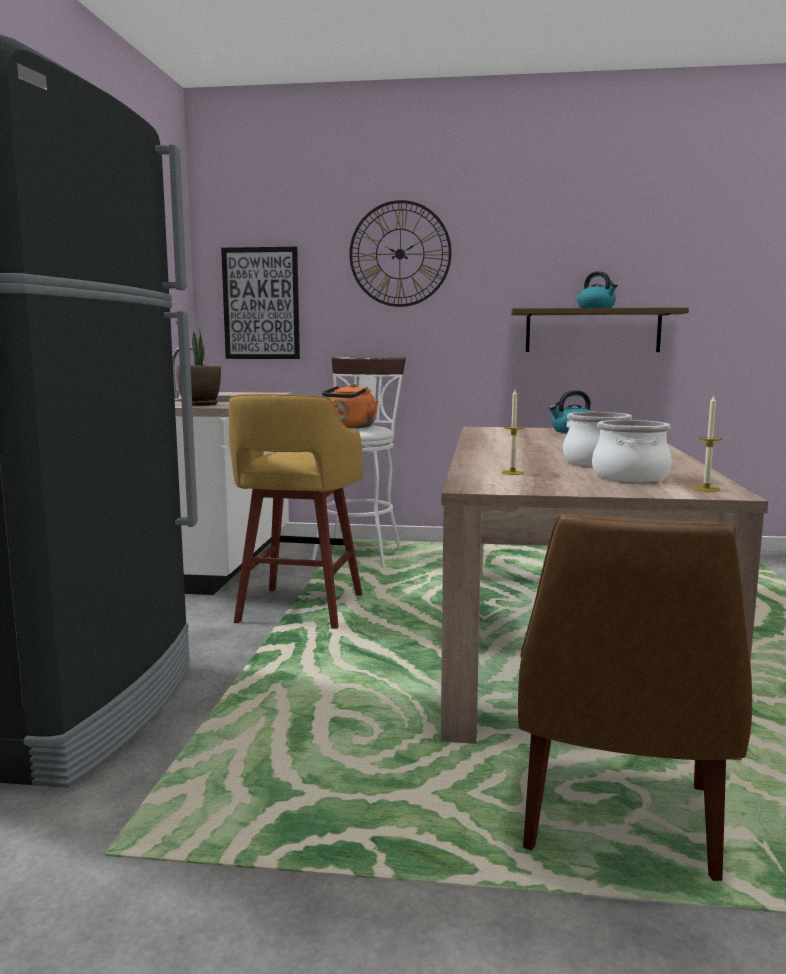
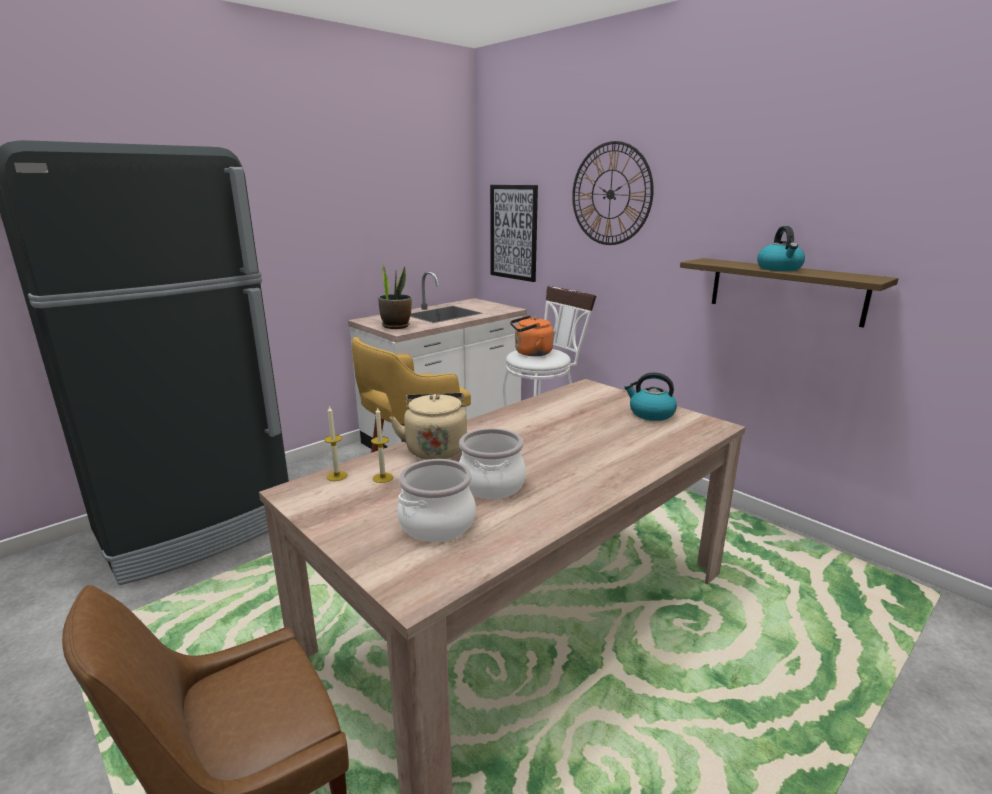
camera: 40 degrees right, 10 degrees up
candle [693,395,722,492] -> candle moved to [324,405,348,481]
none -> beige kettle [390,393,467,460]

